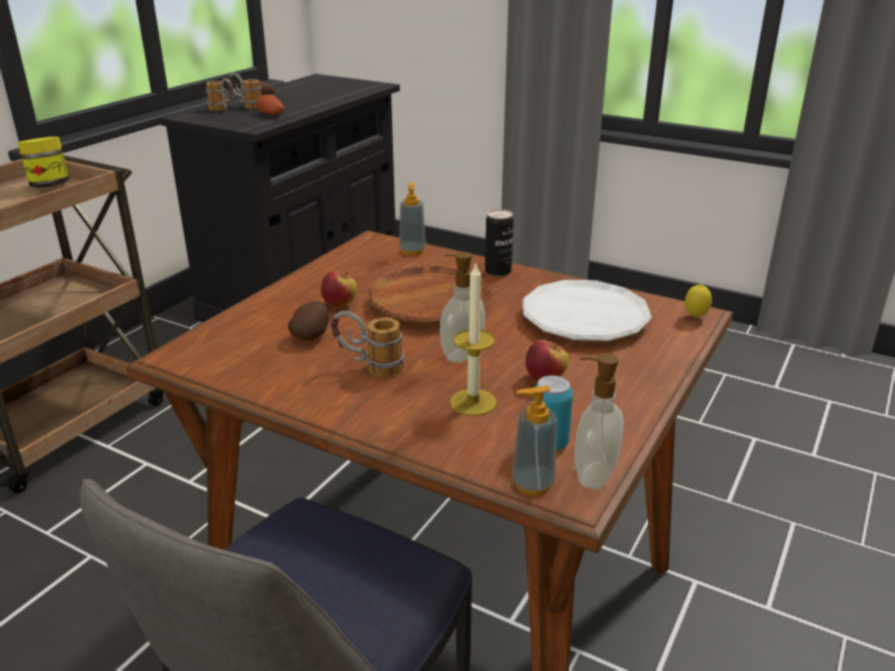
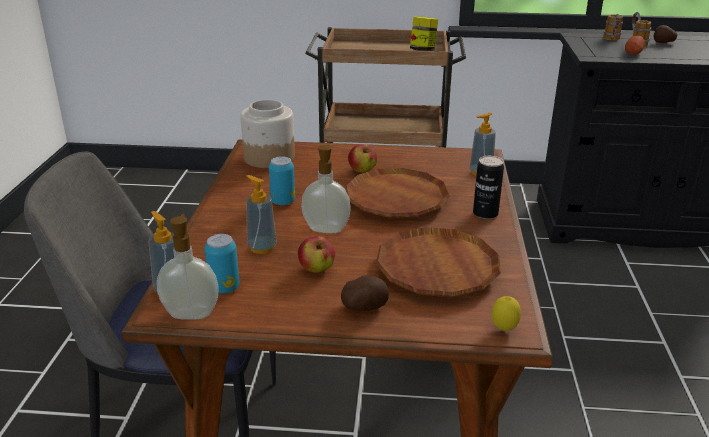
camera: 65 degrees right, 0 degrees up
potato [288,301,329,340] -> potato moved to [341,275,390,311]
mug [331,311,404,377] -> can [269,156,295,205]
candle [450,263,497,416] -> soap dispenser [246,175,277,254]
white plate [522,280,652,341] -> brown plate [376,227,501,297]
none -> jar [240,100,295,168]

